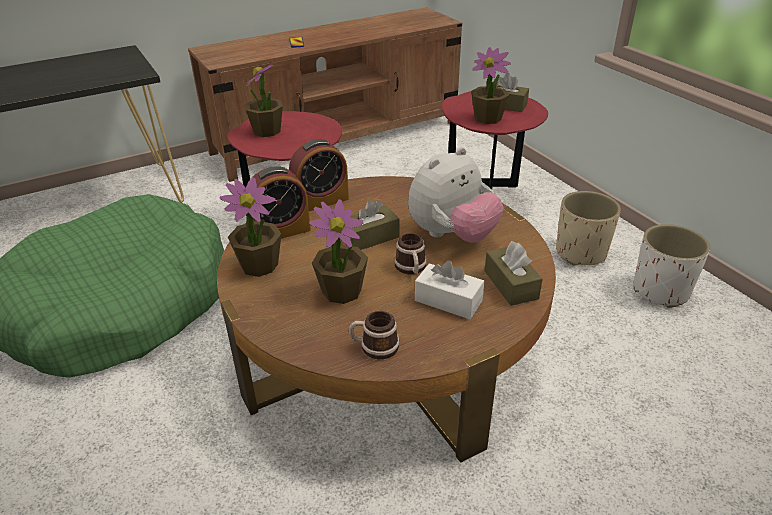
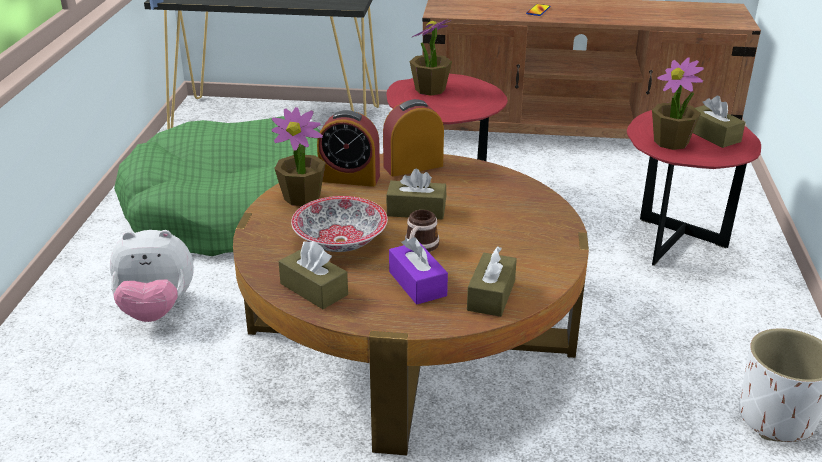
camera: 35 degrees right, 5 degrees down
alarm clock [289,139,349,211] -> alarm clock turned 150 degrees clockwise [383,99,444,177]
potted plant [309,199,368,304] -> bowl [291,196,388,252]
mug [349,311,399,359] -> brown tissue box [279,241,348,309]
plush toy [408,147,504,243] -> plush toy moved to [110,230,194,322]
white tissue box [415,260,484,319] -> purple tissue box [389,237,448,305]
beige planter [556,191,621,266] -> none

